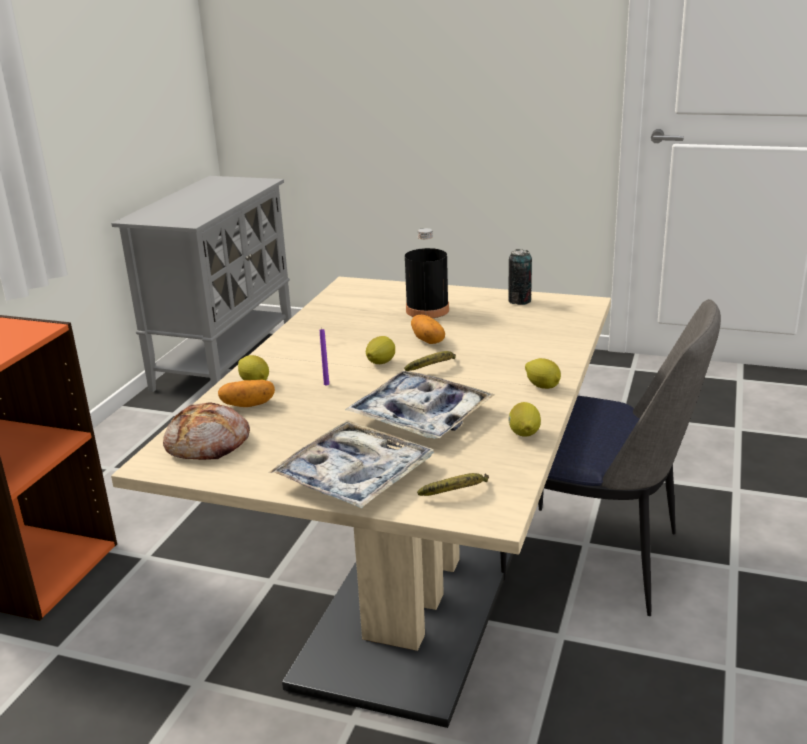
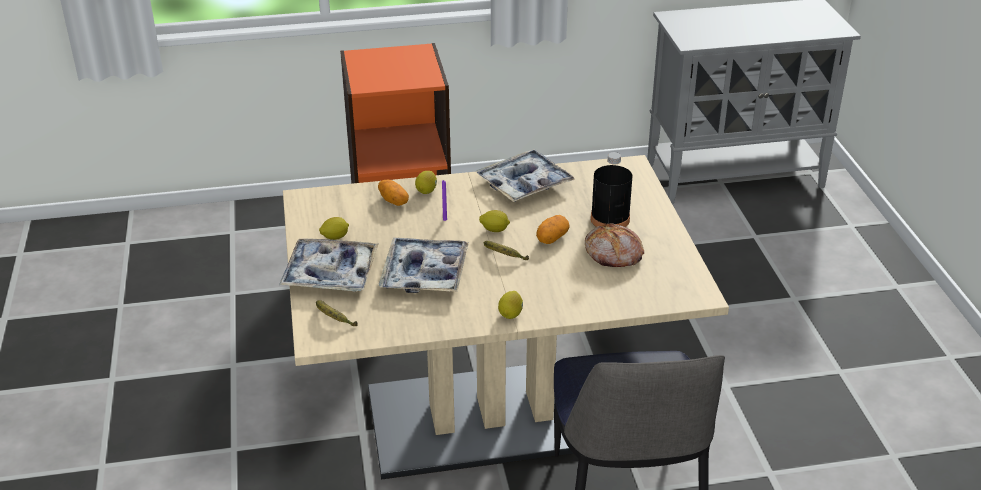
camera: 60 degrees right, 10 degrees up
bread [163,402,250,460] -> bread moved to [585,223,644,267]
can [508,249,532,305] -> none
lemon [508,402,541,437] -> lemon moved to [319,217,349,240]
none -> tray [476,149,576,202]

